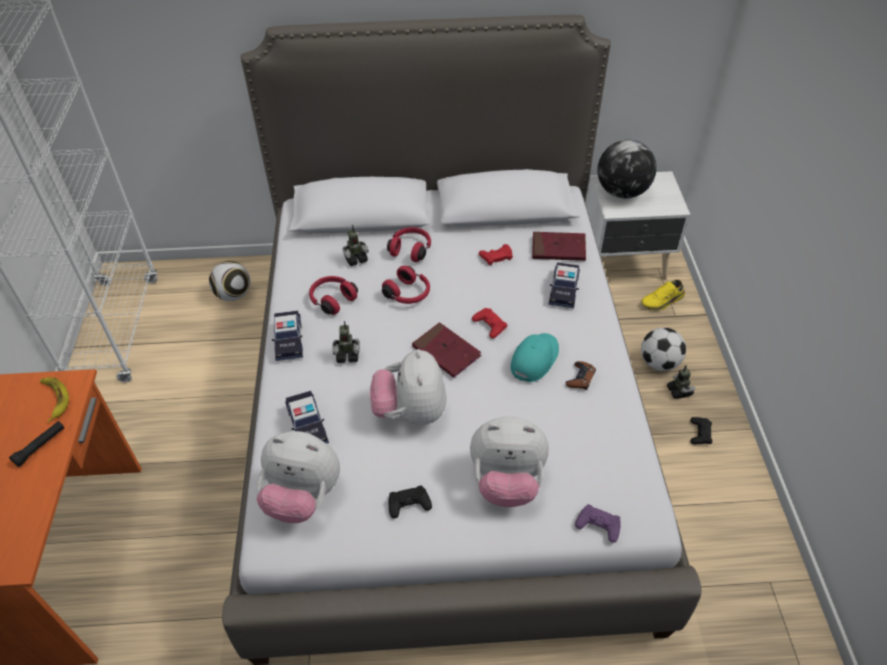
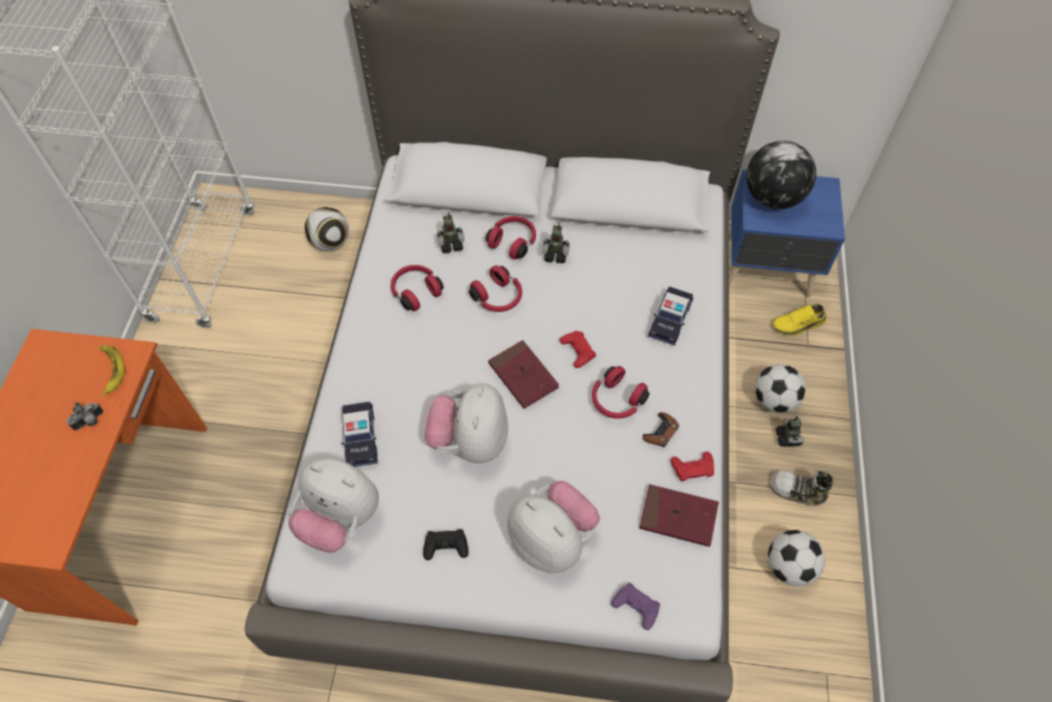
camera: 10 degrees right, 10 degrees up
black flashlight [9,421,65,467] -> camera [66,402,103,431]
toy car [272,311,303,361] -> none
toy robot [332,321,360,363] -> toy robot moved to [542,223,570,264]
plush toy [470,417,549,507] -> plush toy turned 150 degrees counterclockwise [507,481,600,573]
red game controller [479,244,513,265] -> red game controller moved to [670,452,714,481]
turquoise cap [510,333,559,382] -> red headphones [592,366,650,419]
red book [532,232,586,261] -> red book moved to [639,484,719,547]
white nightstand [586,171,690,279] -> blue nightstand [729,170,845,298]
black game controller [690,417,712,445] -> shoe [771,470,833,506]
none -> football [768,530,825,586]

